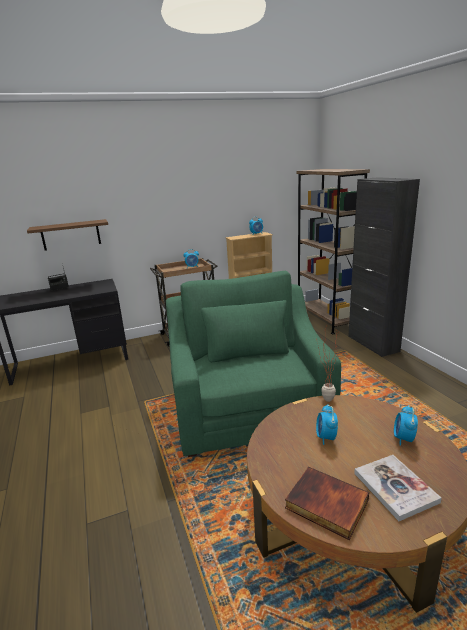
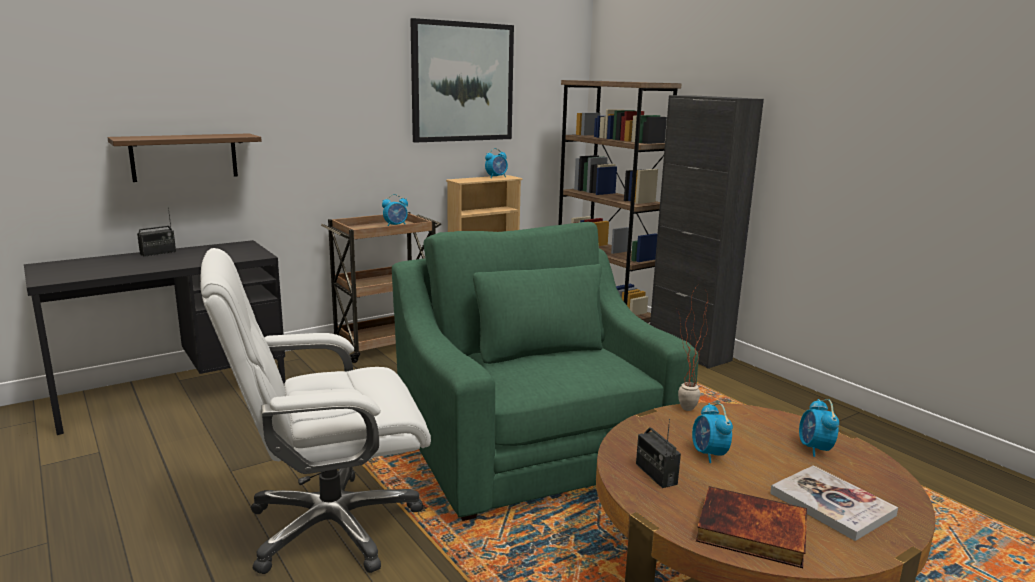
camera: 15 degrees left, 5 degrees down
none -> white office chair [200,248,431,574]
none -> picture [410,18,514,143]
none -> radio [636,419,681,488]

